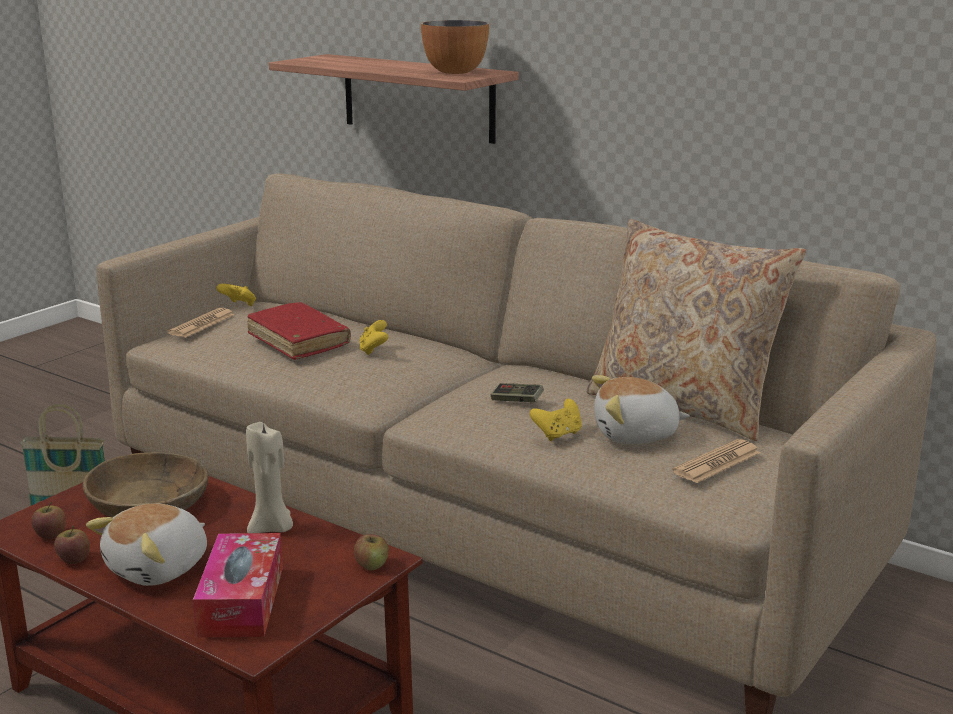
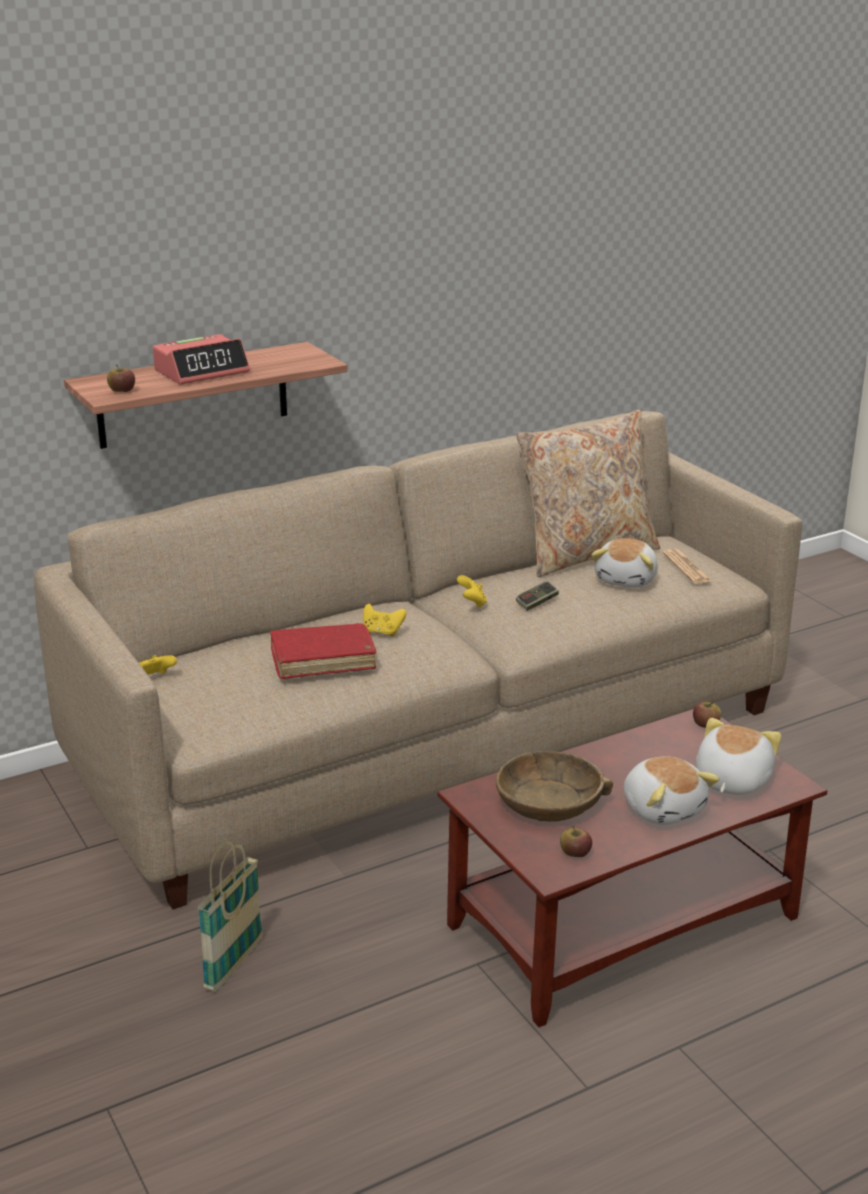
camera: 65 degrees left, 5 degrees up
apple [54,526,90,564] -> apple moved to [107,365,135,392]
newspaper [168,308,235,337] -> none
tissue box [193,533,283,637] -> plush toy [696,718,781,795]
beige candle [246,421,293,533] -> none
bowl [421,20,489,74] -> none
yellow game controller [530,399,582,441] -> yellow game controller moved to [457,575,487,608]
none -> alarm clock [153,334,250,385]

